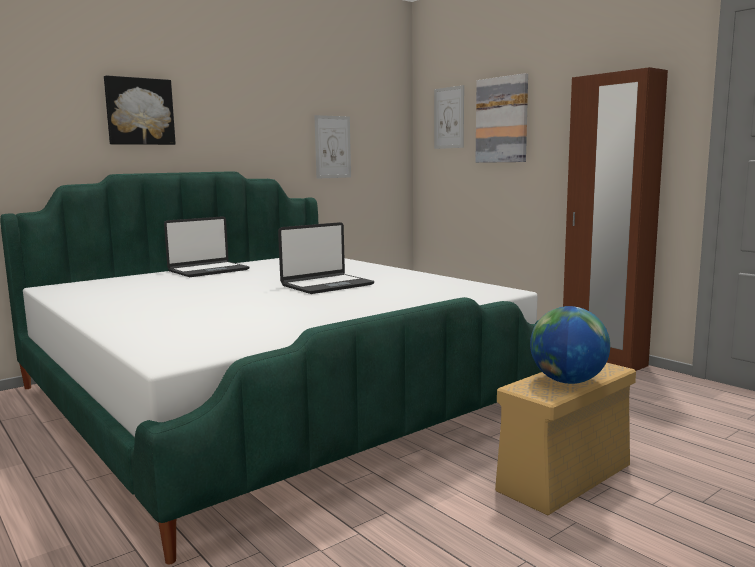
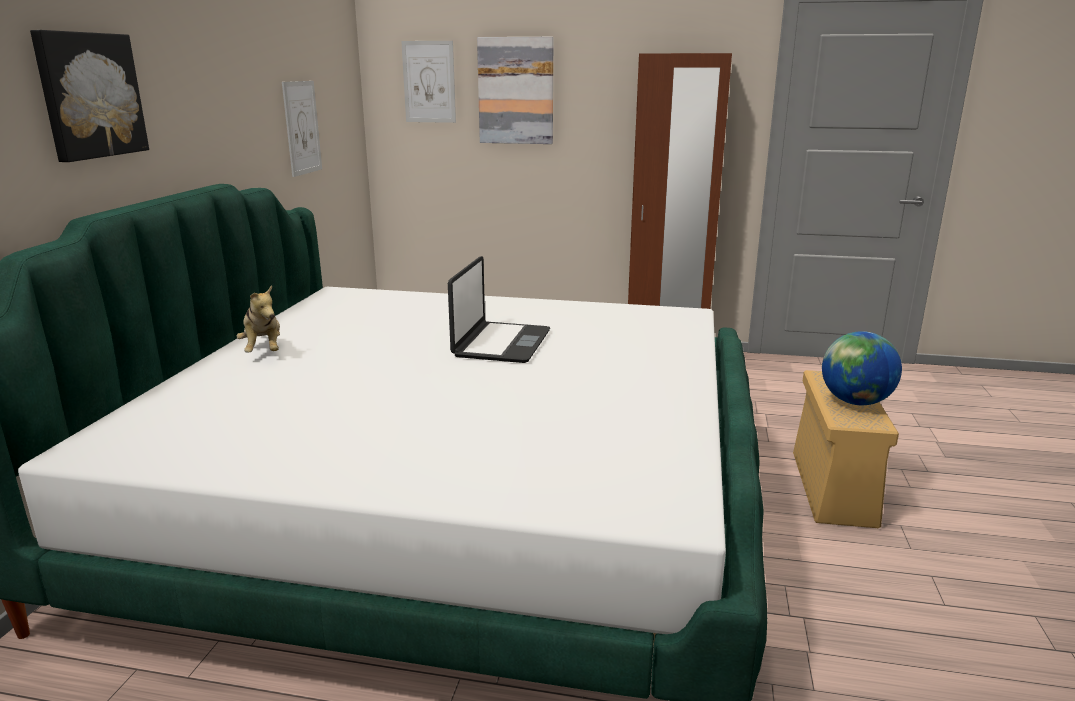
camera: 40 degrees left, 10 degrees up
laptop [164,216,250,277] -> plush toy [237,286,280,353]

